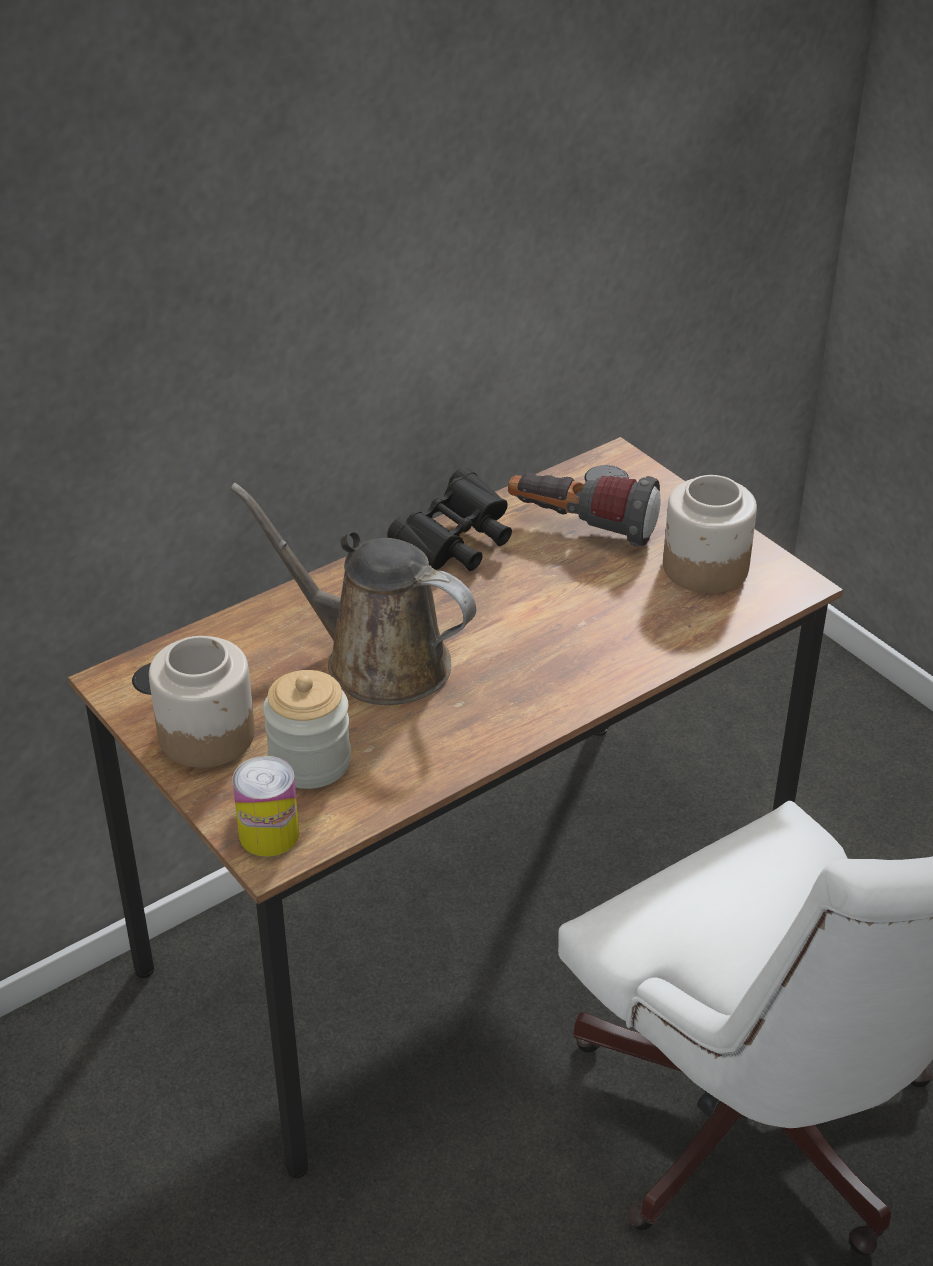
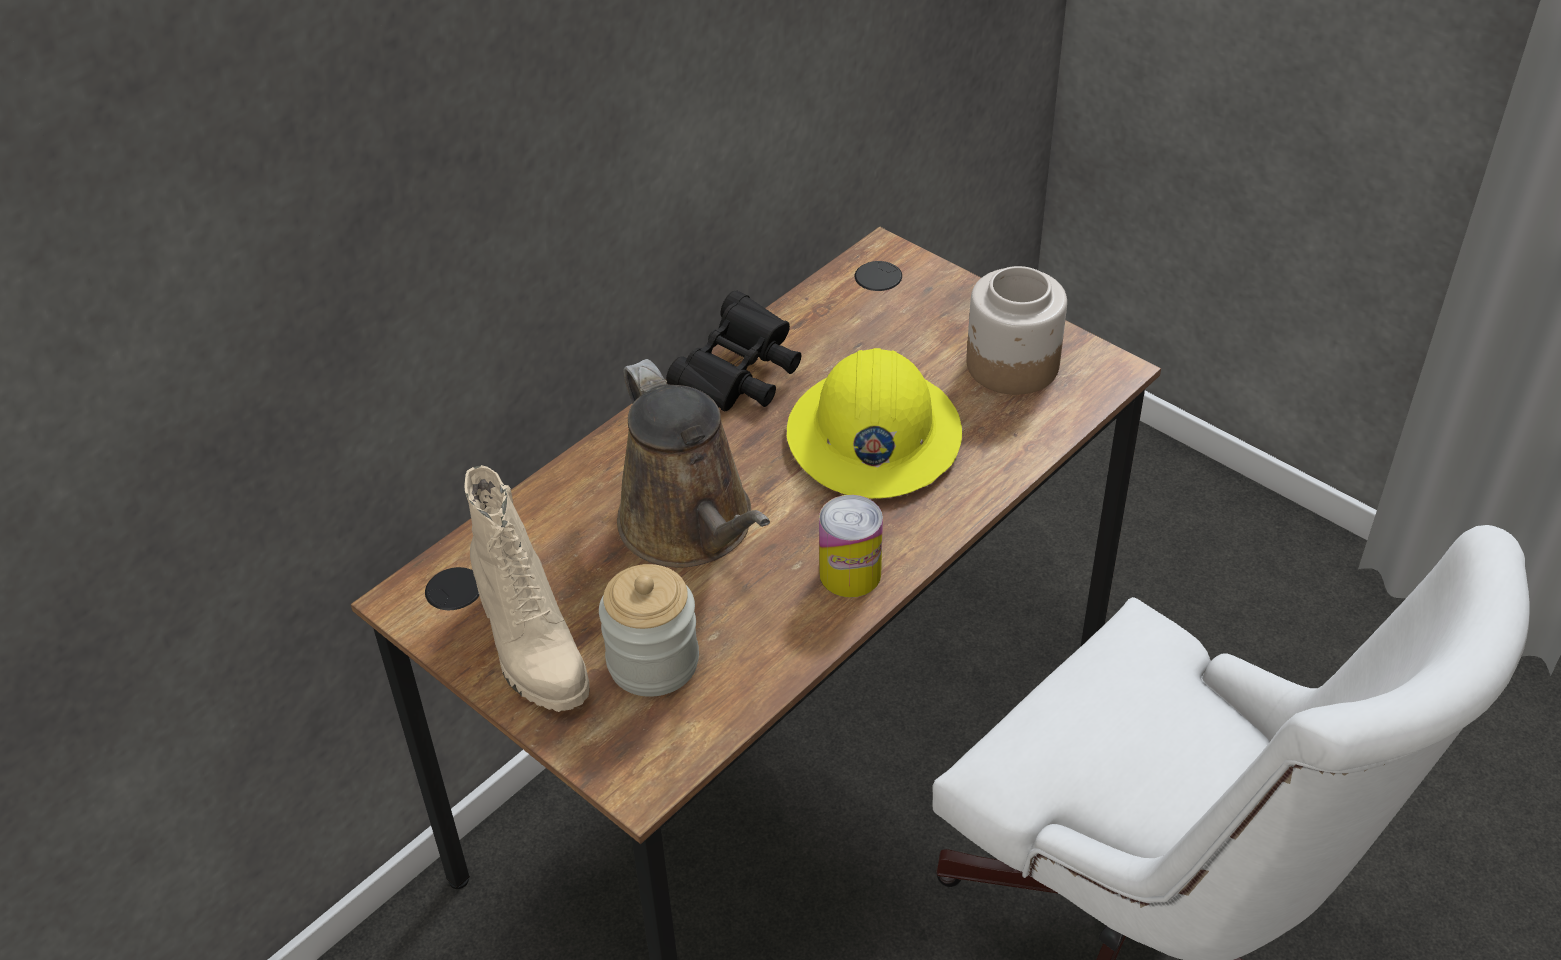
camera: 10 degrees left, 5 degrees up
jar [149,636,255,768] -> beige boot [464,465,590,712]
brown watering can [230,483,476,705] -> brown watering can turned 135 degrees counterclockwise [617,359,770,568]
can [232,756,299,857] -> can moved to [819,495,883,598]
flashlight [508,473,660,547] -> none
none -> yellow hard hat [787,348,962,499]

